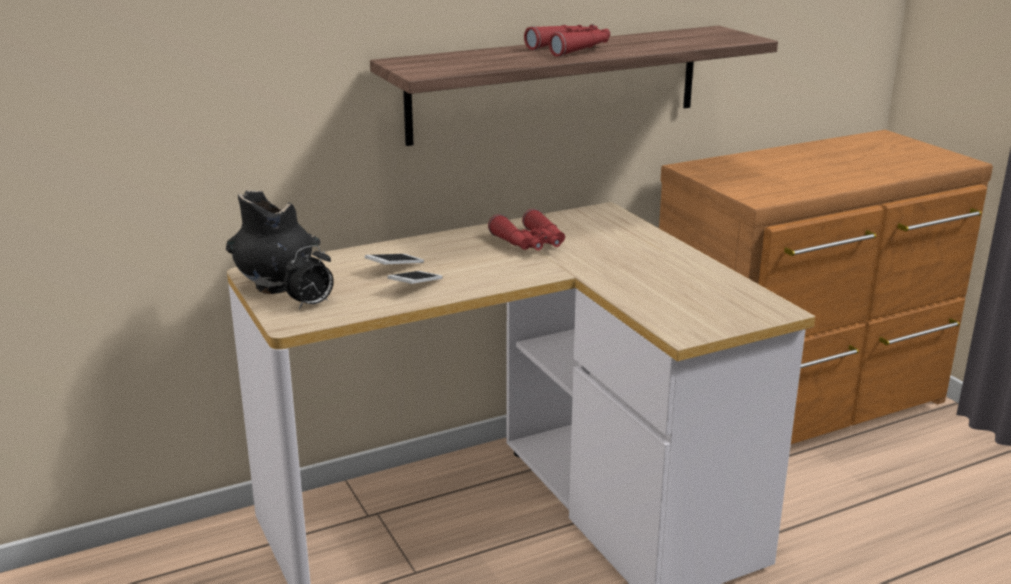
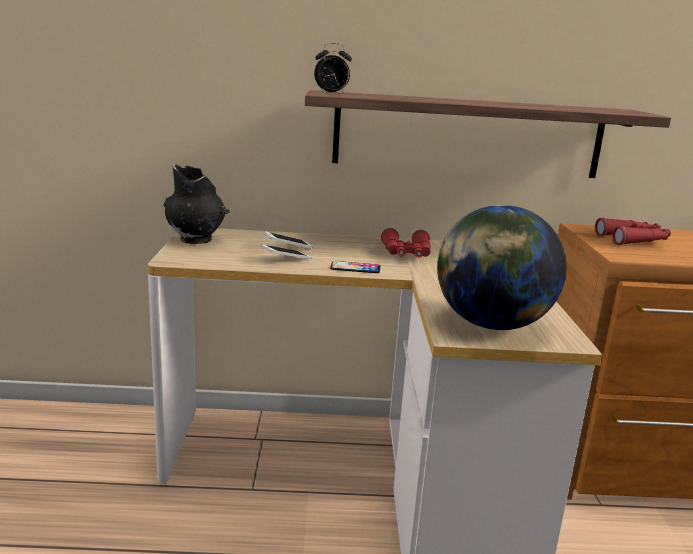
camera: 25 degrees right, 5 degrees down
alarm clock [284,245,334,309] -> alarm clock moved to [314,43,352,94]
red binoculars [524,24,610,57] -> red binoculars moved to [595,218,671,245]
none -> phone [330,261,380,273]
none -> globe [437,205,567,330]

